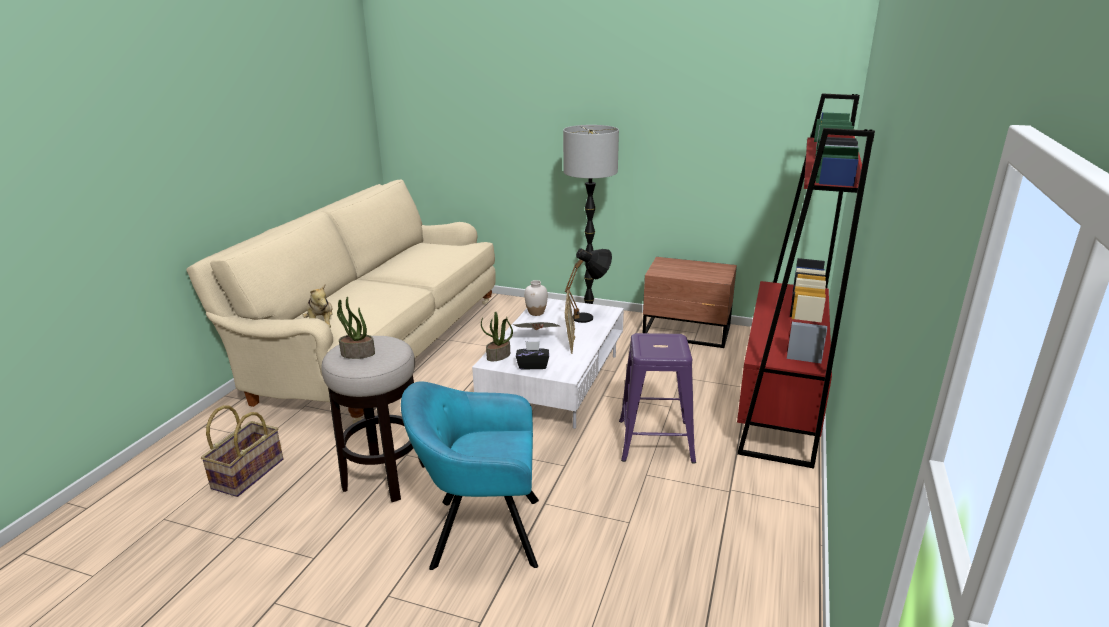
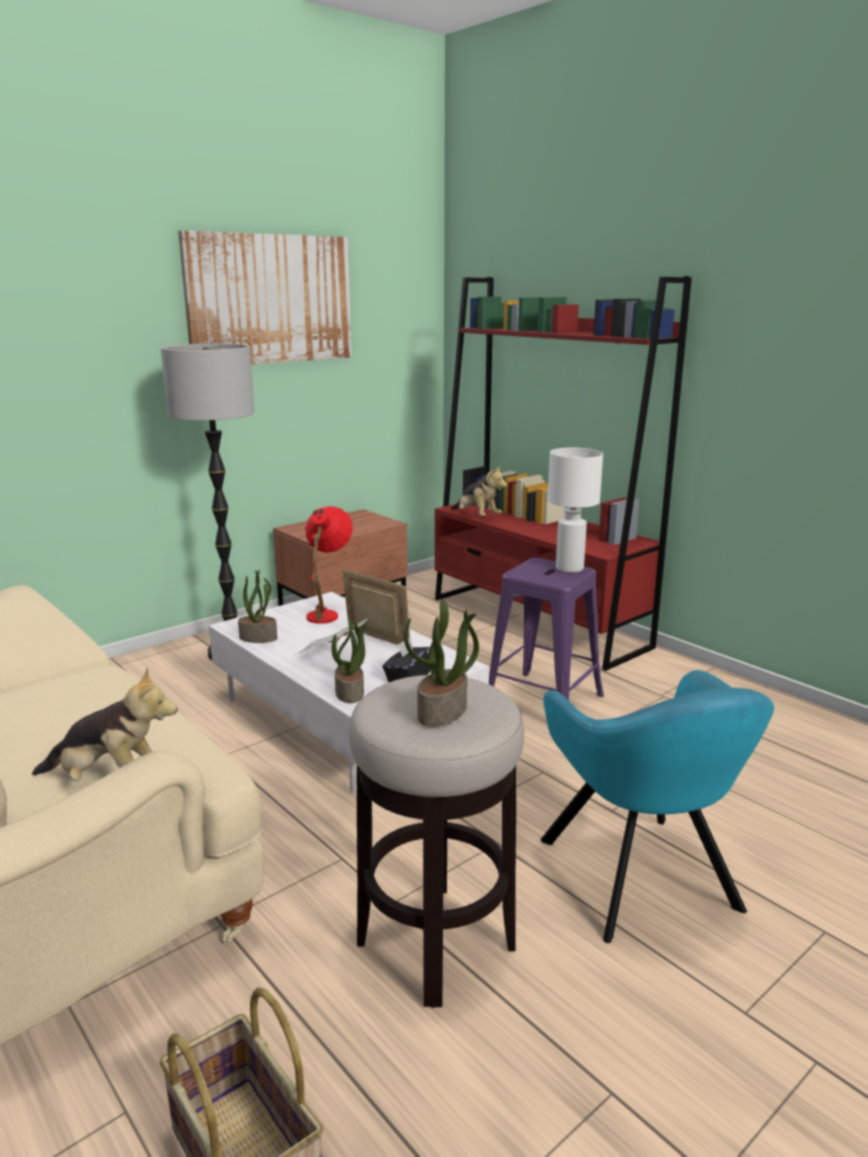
camera: 60 degrees left, 5 degrees down
turquoise armchair [401,382,539,570] -> turquoise armchair turned 45 degrees counterclockwise [540,670,774,943]
white vase [524,280,548,316] -> potted plant [238,570,277,643]
black table lamp [565,248,612,323] -> red table lamp [305,506,353,624]
none -> picture [178,230,352,364]
none -> plush toy [451,465,507,516]
none -> white table lamp [548,448,603,573]

